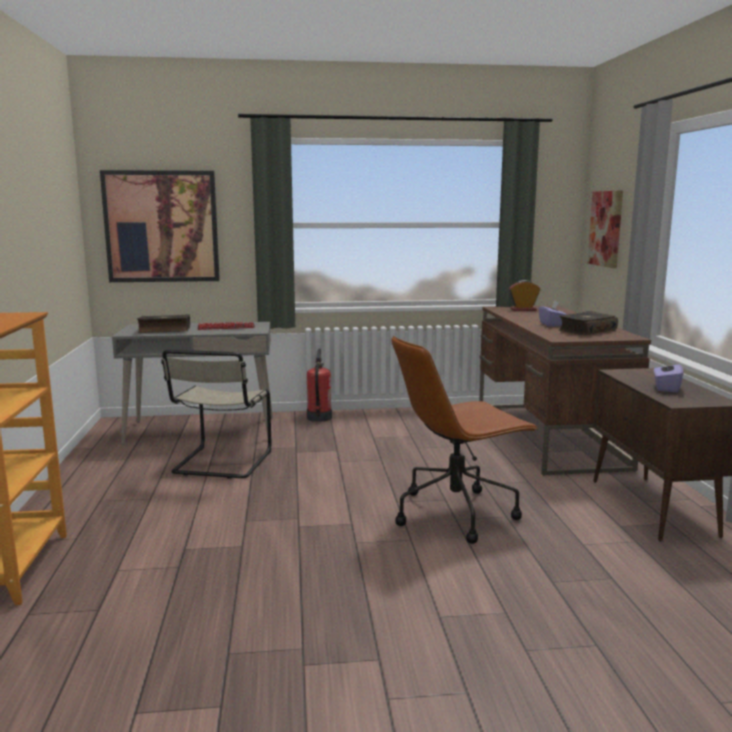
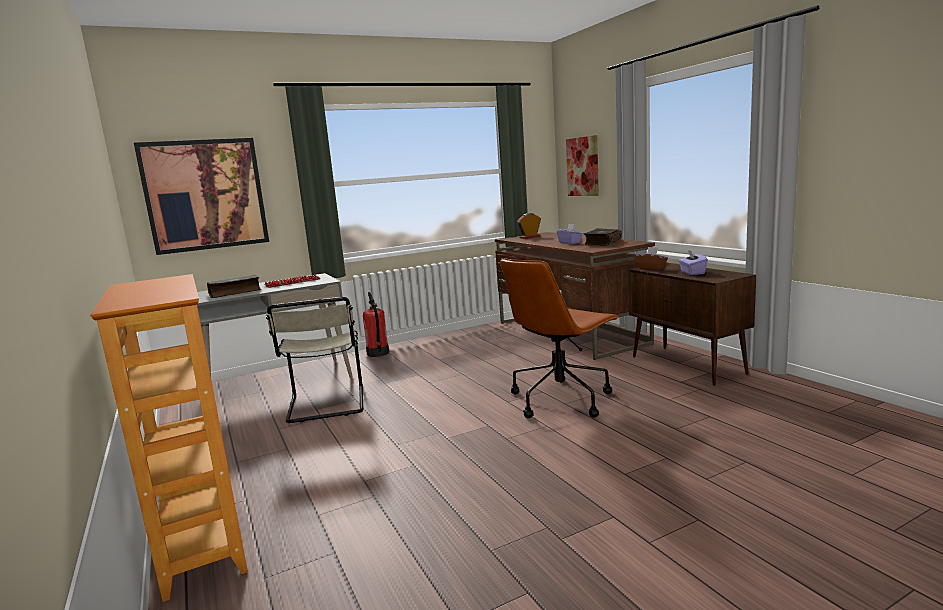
camera: 20 degrees left, 0 degrees up
none -> brown tissue box [635,247,668,271]

